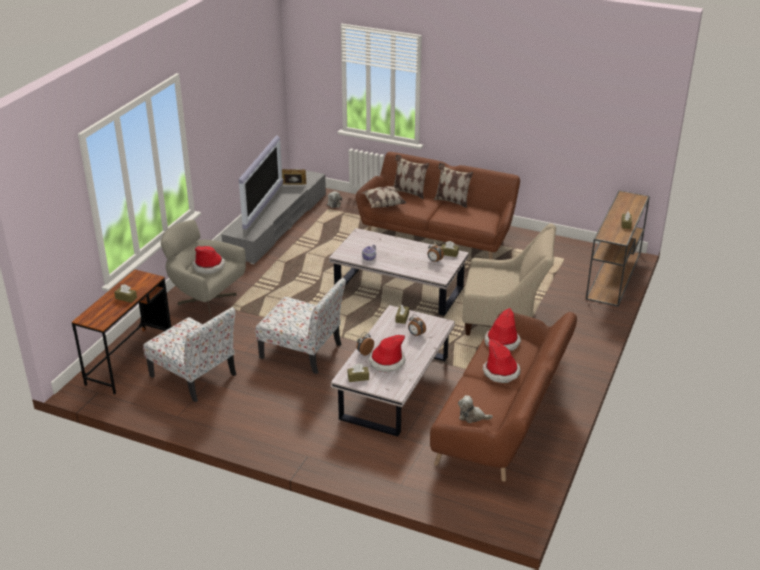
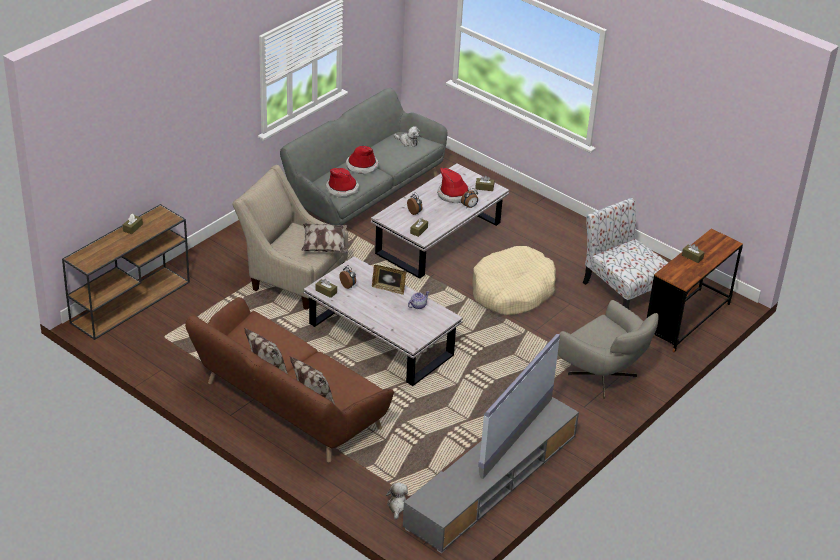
camera: 165 degrees left, 5 degrees up
hat [193,246,225,274] -> none
chair [255,278,346,374] -> beige dog bed [472,246,556,315]
picture frame [282,169,306,185] -> picture frame moved to [372,265,406,295]
pillow [362,186,407,208] -> pillow moved to [301,224,348,253]
brown sofa [430,311,577,482] -> grey sofa [280,88,447,225]

